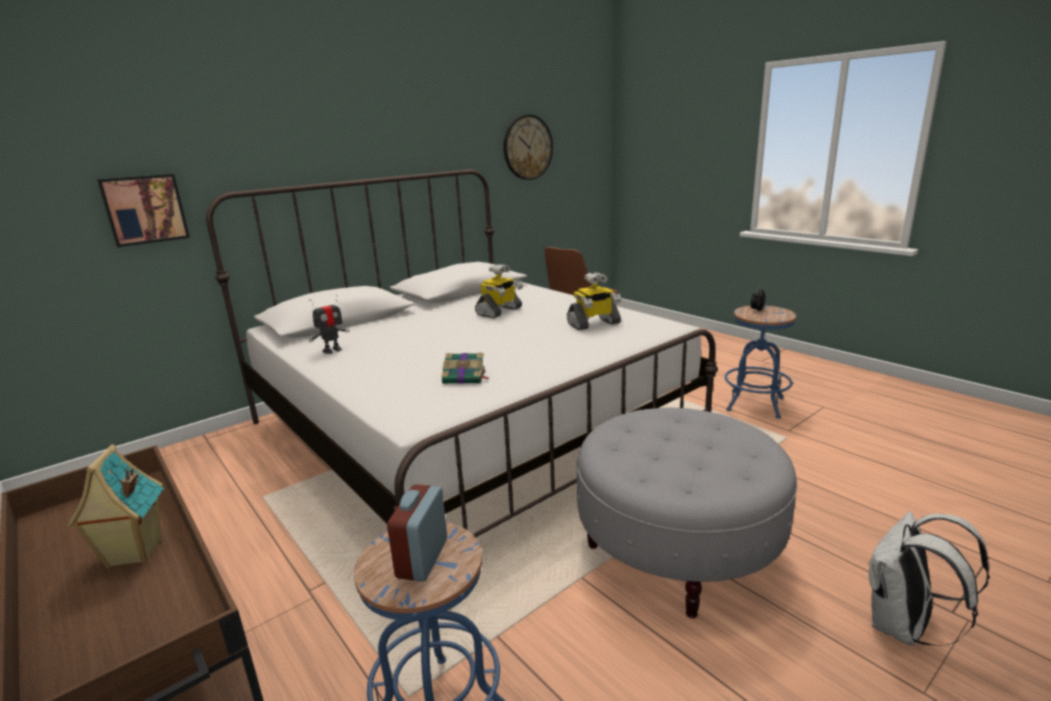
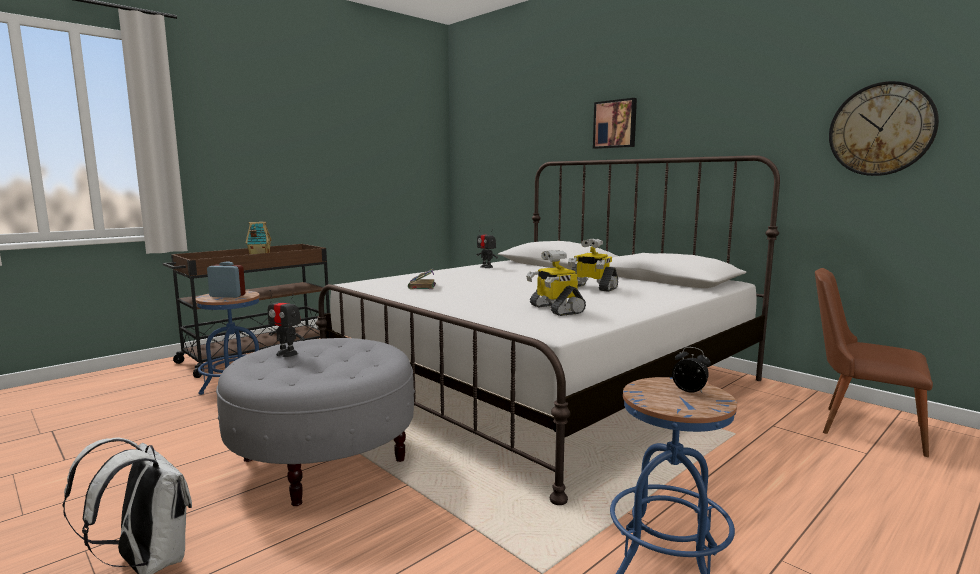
camera: 85 degrees right, 10 degrees down
picture [97,174,190,247] -> picture moved to [593,98,637,149]
none -> toy robot [268,290,305,357]

